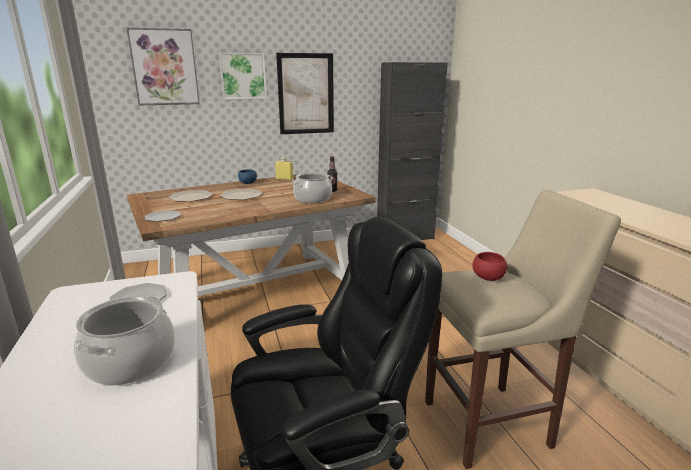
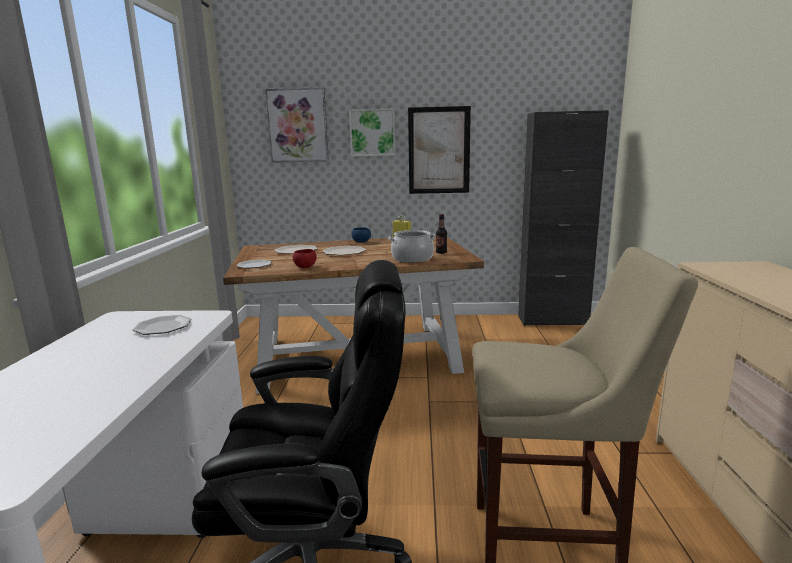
camera: 20 degrees right, 5 degrees down
cooking pot [74,296,175,385] -> none
red bowl [472,252,507,281] -> red bowl moved to [293,249,317,268]

